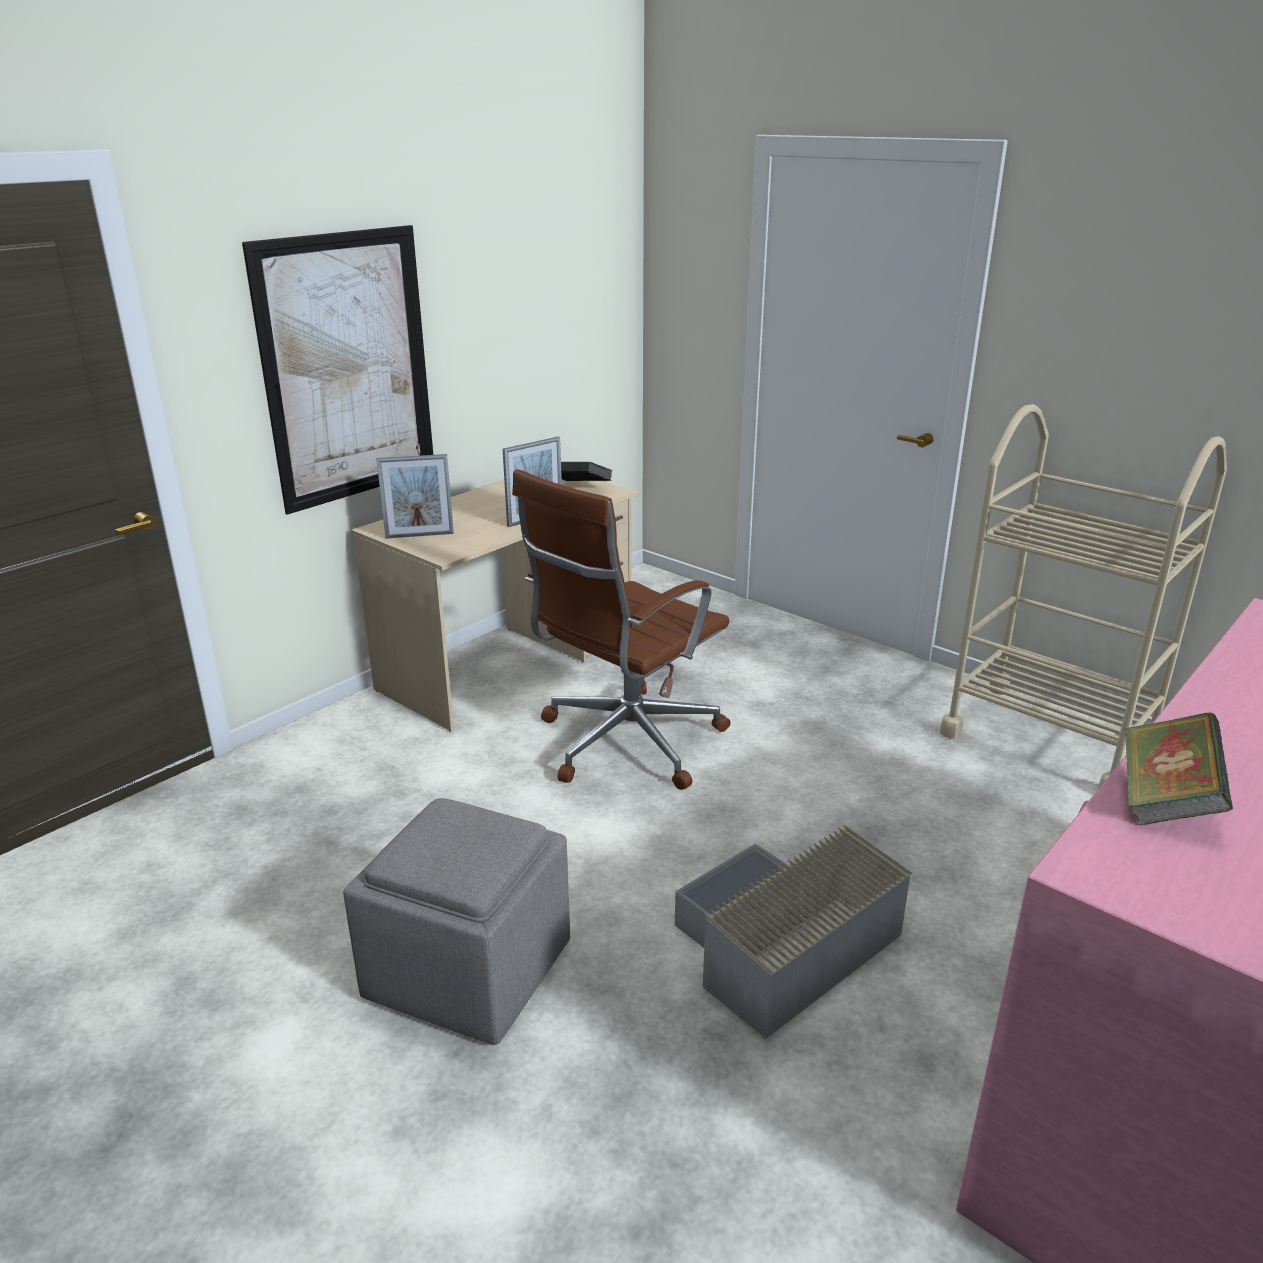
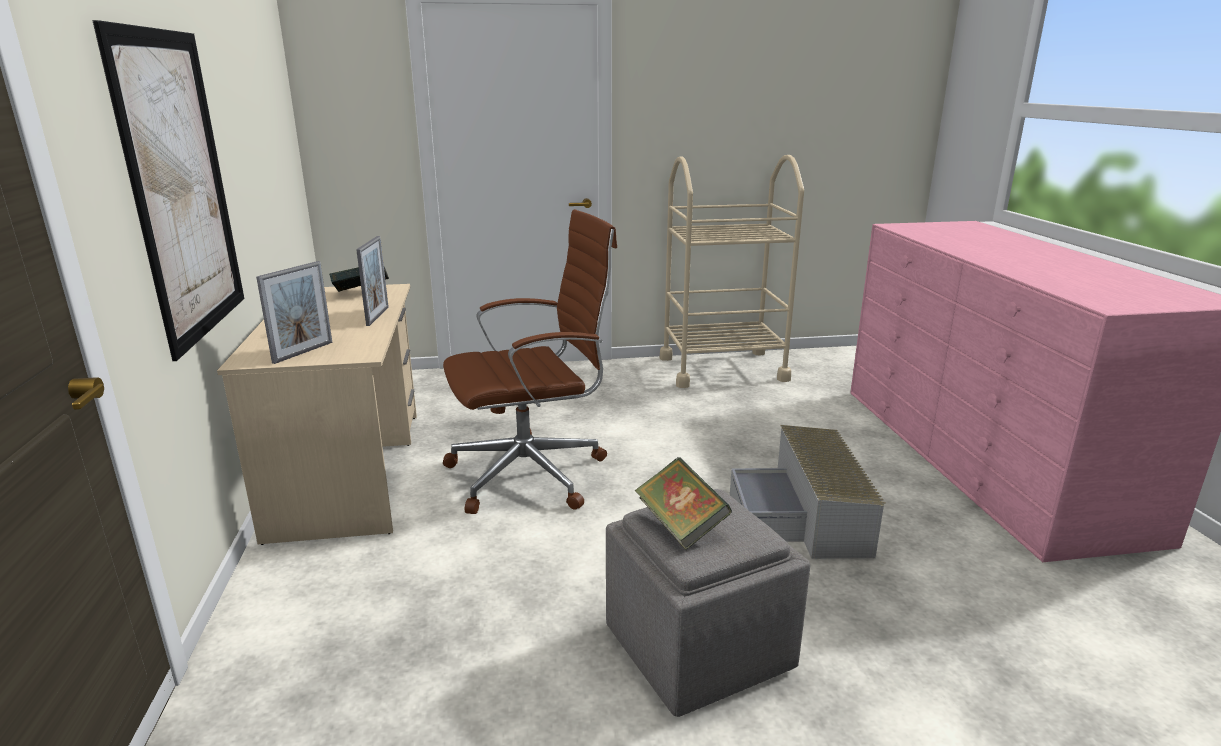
camera: 50 degrees left, 5 degrees down
brown office chair [512,469,731,790] -> brown office chair turned 105 degrees counterclockwise [443,209,617,514]
book [1124,712,1233,826] -> book moved to [635,457,732,550]

